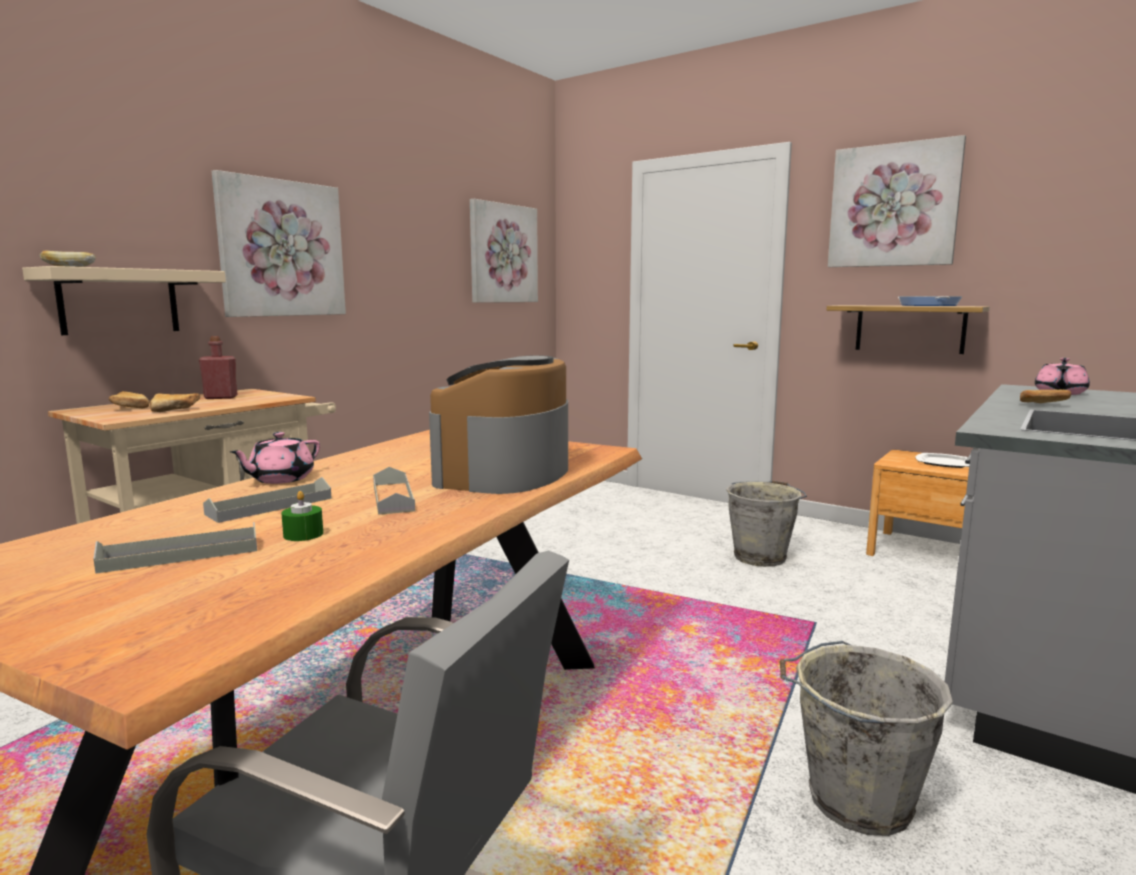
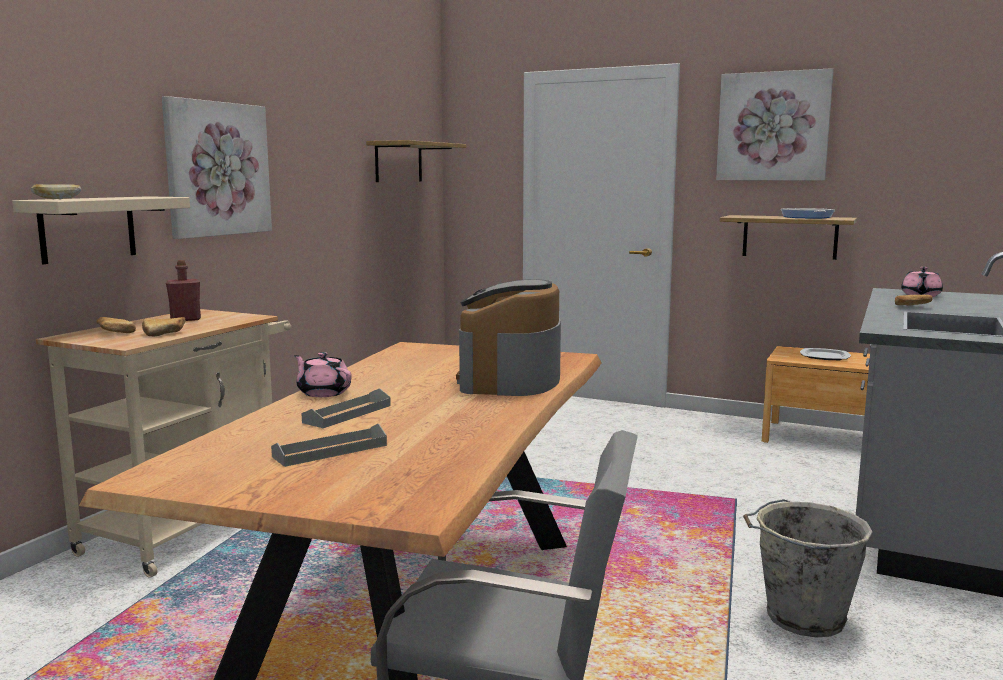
camera: 10 degrees left, 0 degrees up
pink teapot [230,432,320,484] -> pink teapot turned 105 degrees clockwise [294,352,352,397]
green candle [281,491,323,541] -> none
grey tray [373,467,415,515] -> none
picture [470,199,538,303] -> shelf [366,140,466,182]
grey bucket [726,480,807,567] -> none

